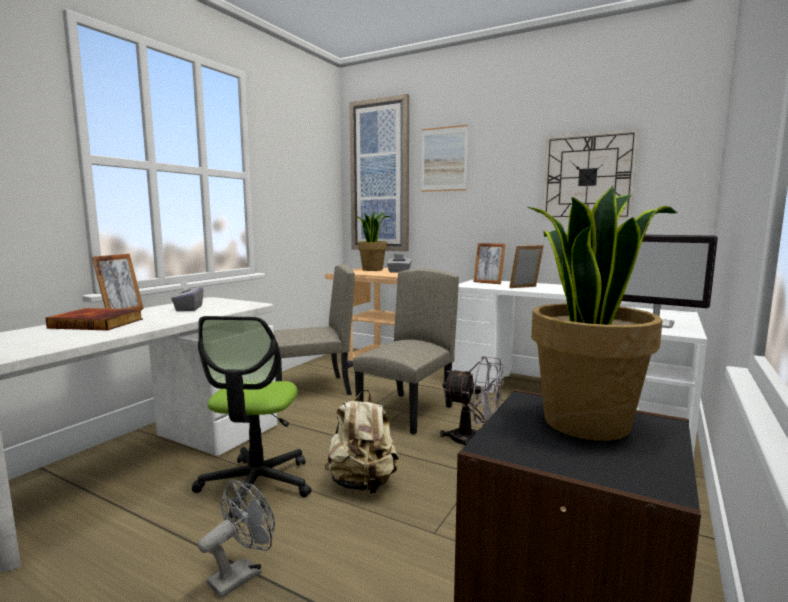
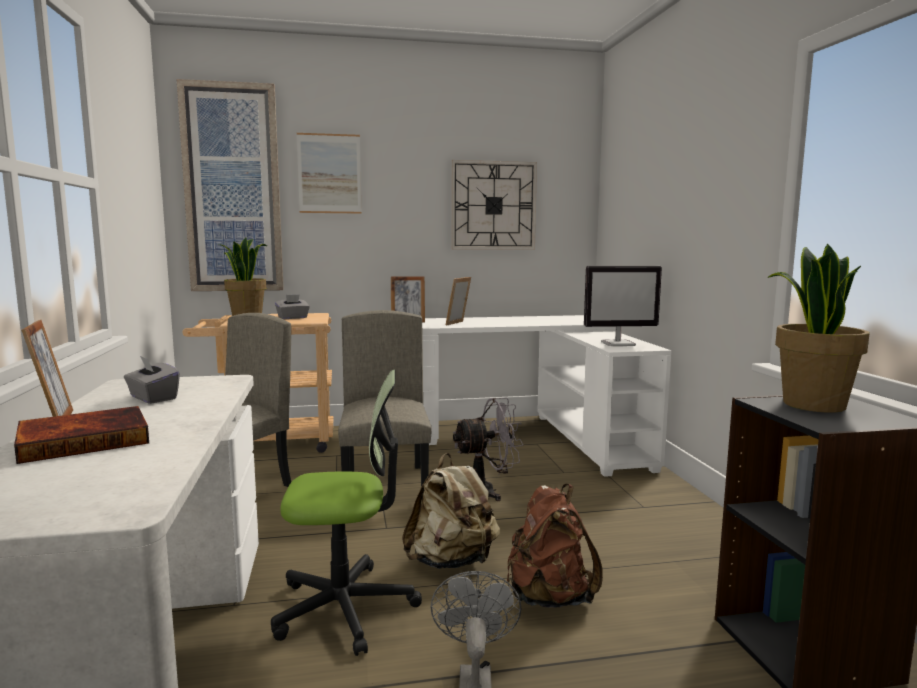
camera: 40 degrees left, 0 degrees up
office chair [192,316,312,519] -> office chair turned 60 degrees counterclockwise [271,370,422,656]
none -> brown backpack [507,484,603,608]

